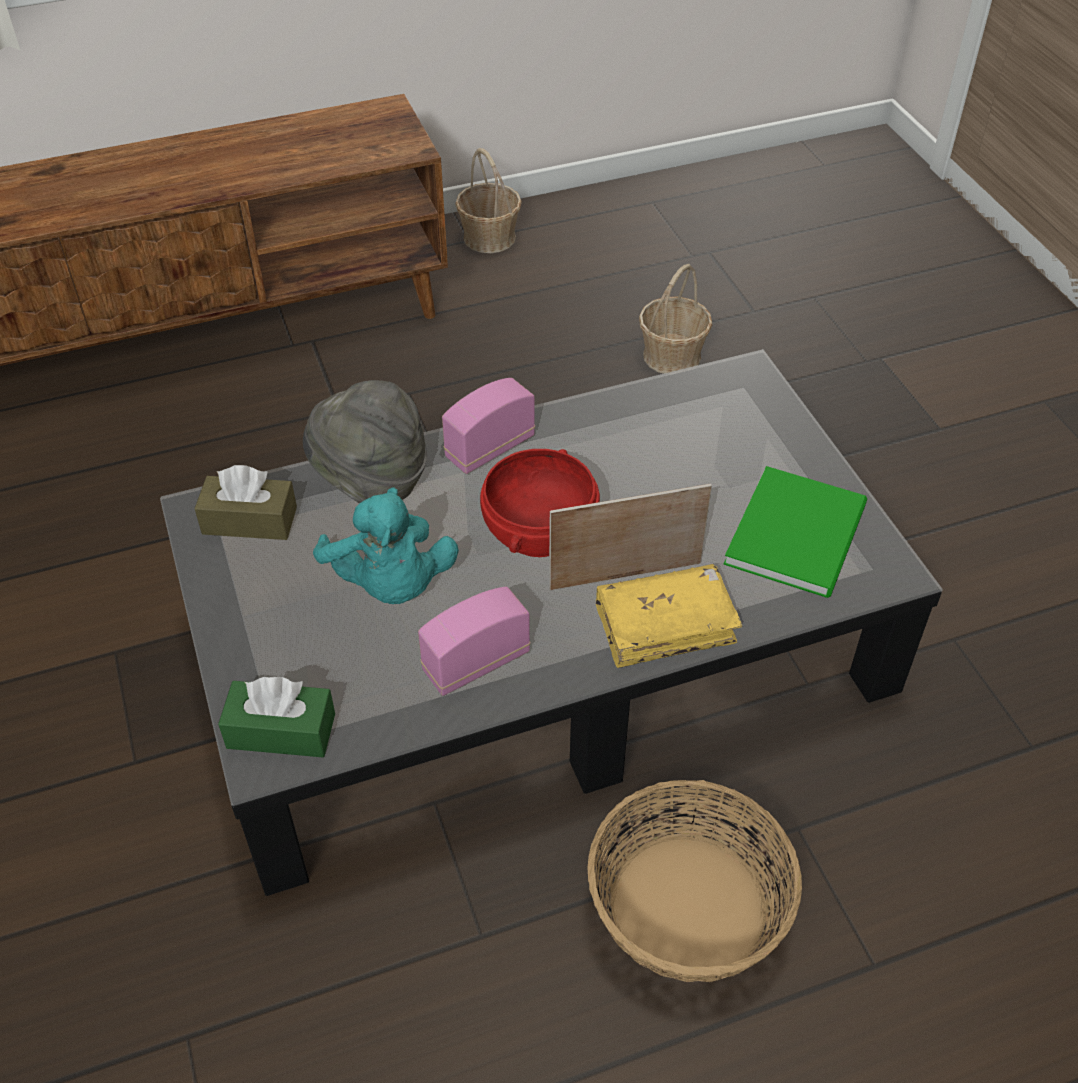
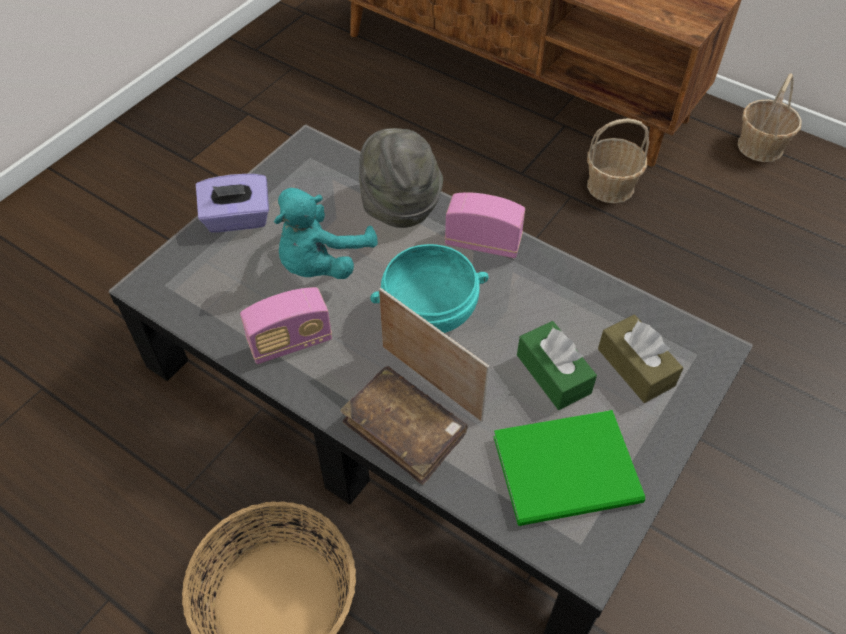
camera: 55 degrees right, 5 degrees up
brown tissue box [194,465,297,540] -> brown tissue box moved to [598,315,683,403]
green tissue box [218,677,335,757] -> green tissue box moved to [517,321,597,410]
radio [418,587,531,696] -> radio turned 135 degrees clockwise [240,287,332,364]
red bowl [480,449,600,557] -> turquoise bowl [370,244,489,333]
yellow book [595,564,742,668] -> brown book [341,366,468,485]
basket [639,264,713,374] -> basket moved to [587,118,649,203]
none -> purple tissue box [196,174,269,233]

